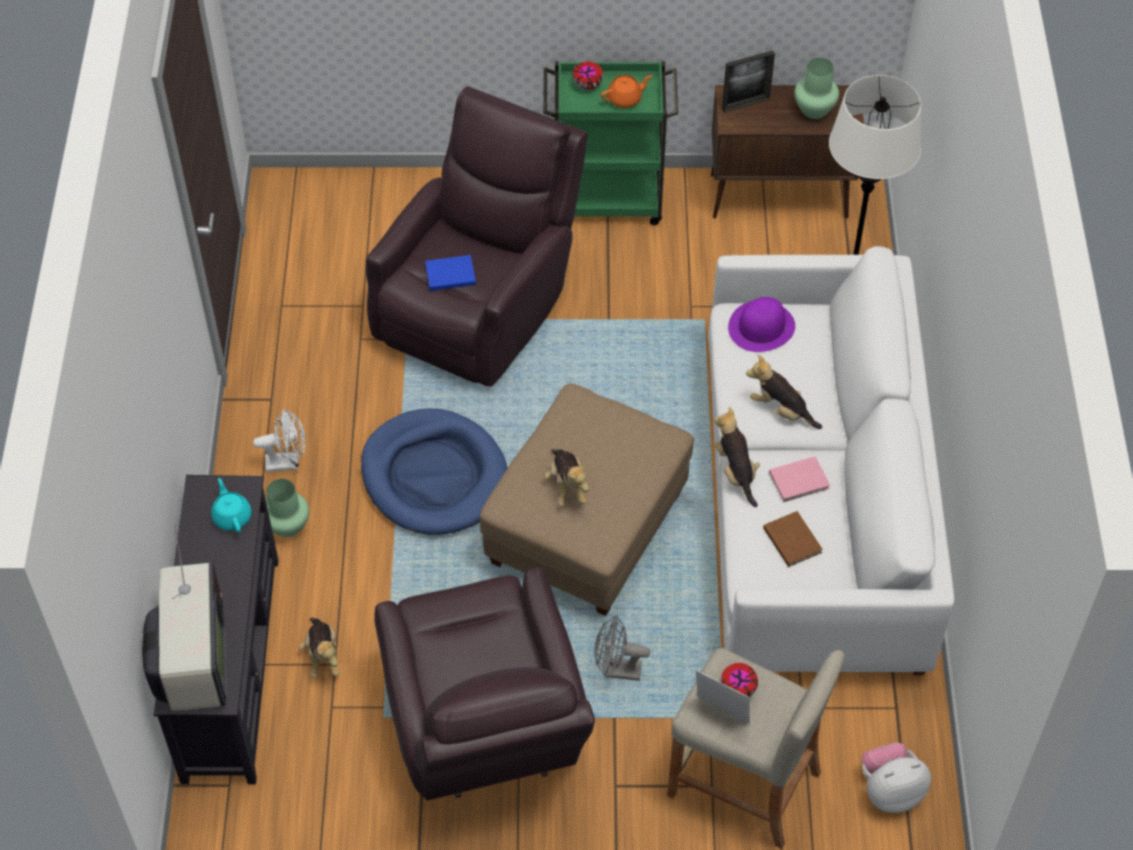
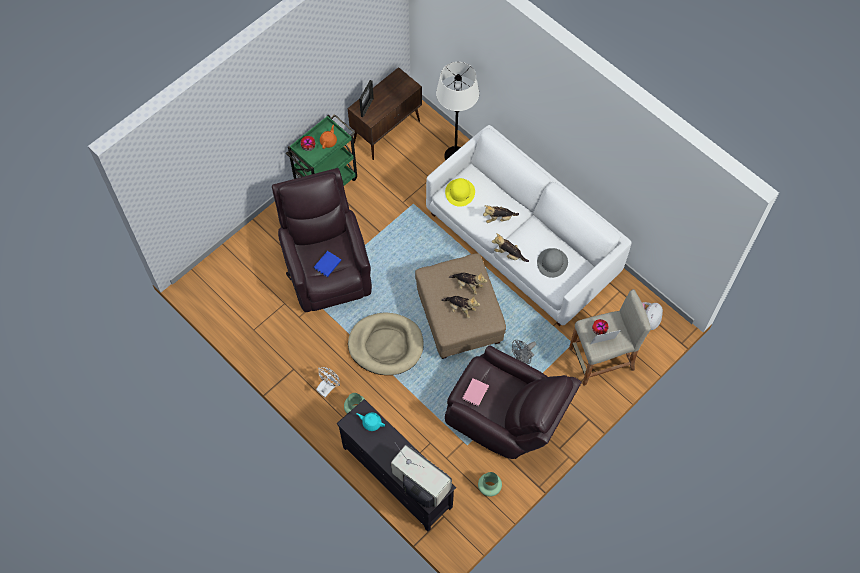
camera: 45 degrees left, 10 degrees up
plush toy [299,618,339,678] -> plush toy moved to [449,272,487,295]
blue dog bed [361,408,507,535] -> beige dog bed [348,312,424,375]
purple hat [728,297,795,352] -> yellow hat [445,178,475,207]
brown book [763,511,823,567] -> grey hat [537,248,568,278]
pink book [769,456,830,502] -> pink book moved to [462,378,489,407]
green vase [794,58,839,119] -> green vase moved to [478,472,502,497]

